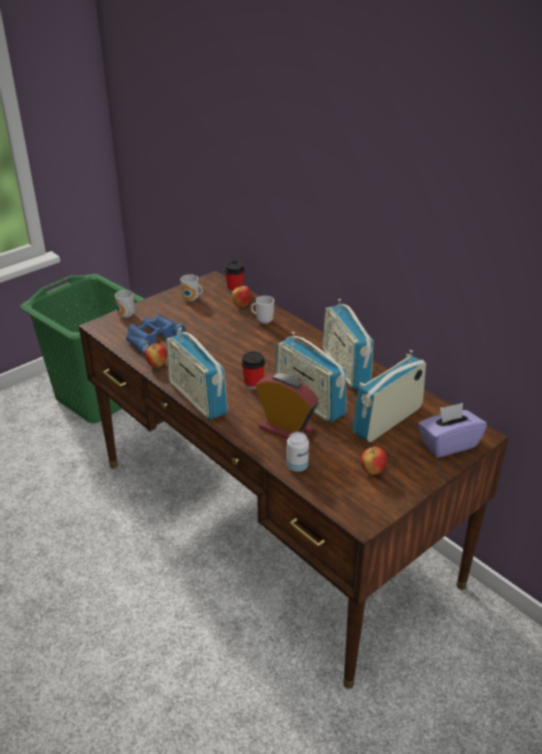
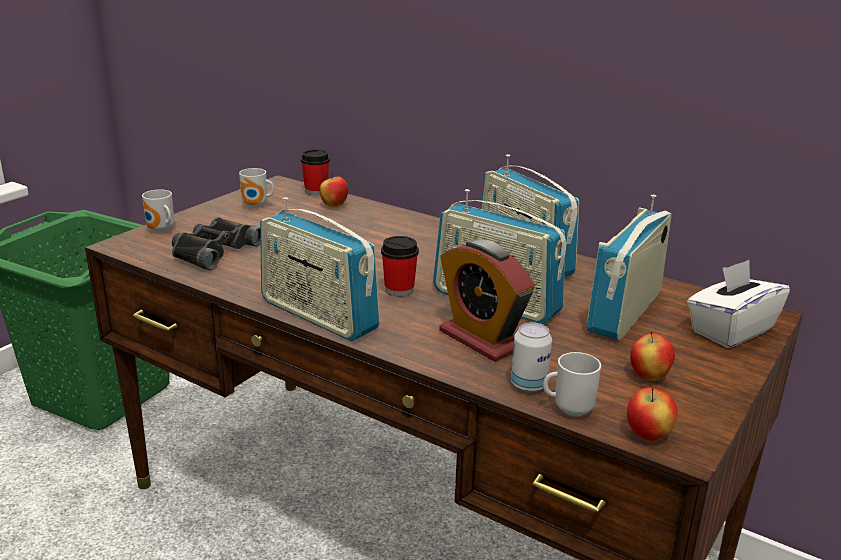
camera: 15 degrees left, 10 degrees down
blue binoculars [126,315,186,354] -> black binoculars [172,217,261,270]
apple [145,343,167,367] -> apple moved to [626,388,677,441]
mug [251,296,274,324] -> mug moved to [543,352,601,417]
alarm clock [256,374,319,440] -> alarm clock turned 150 degrees counterclockwise [439,239,535,362]
purple tissue box [418,403,487,458] -> white tissue box [687,260,790,348]

